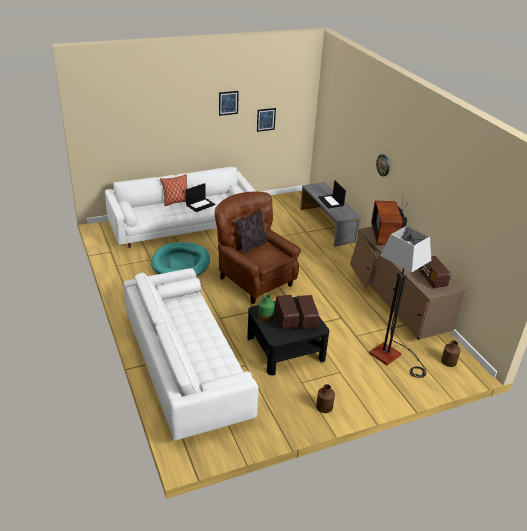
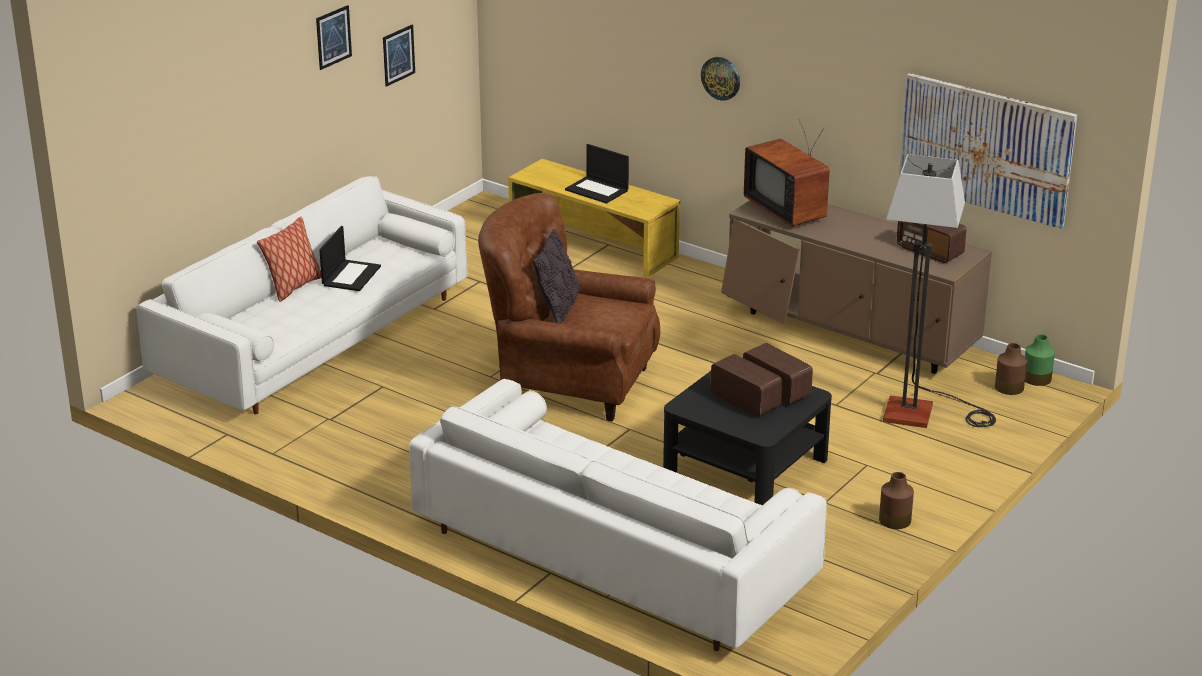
camera: 30 degrees left, 5 degrees down
turquoise dog bed [151,242,210,276] -> none
green vase [258,295,275,322] -> green vase moved to [1025,334,1055,386]
grey bench [300,182,361,247] -> yellow bench [508,159,680,278]
none -> picture [899,73,1077,229]

